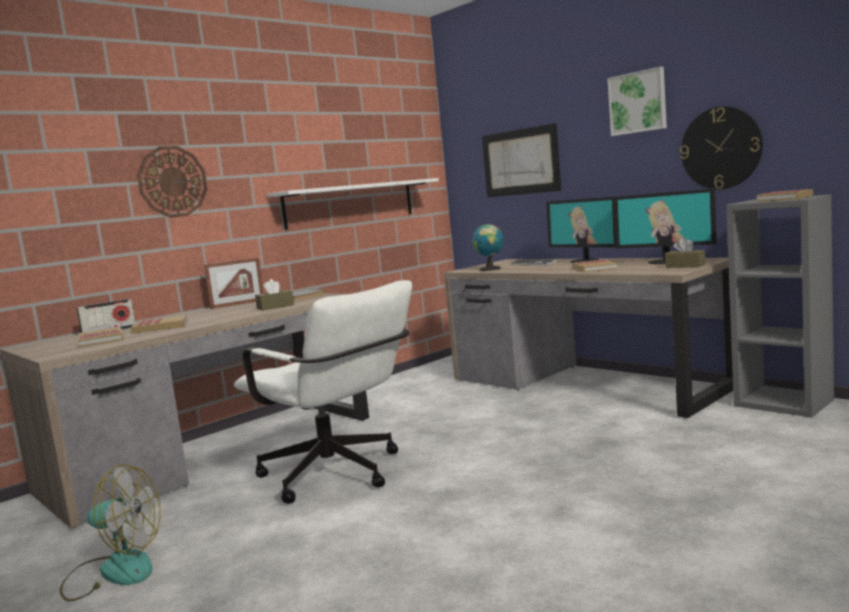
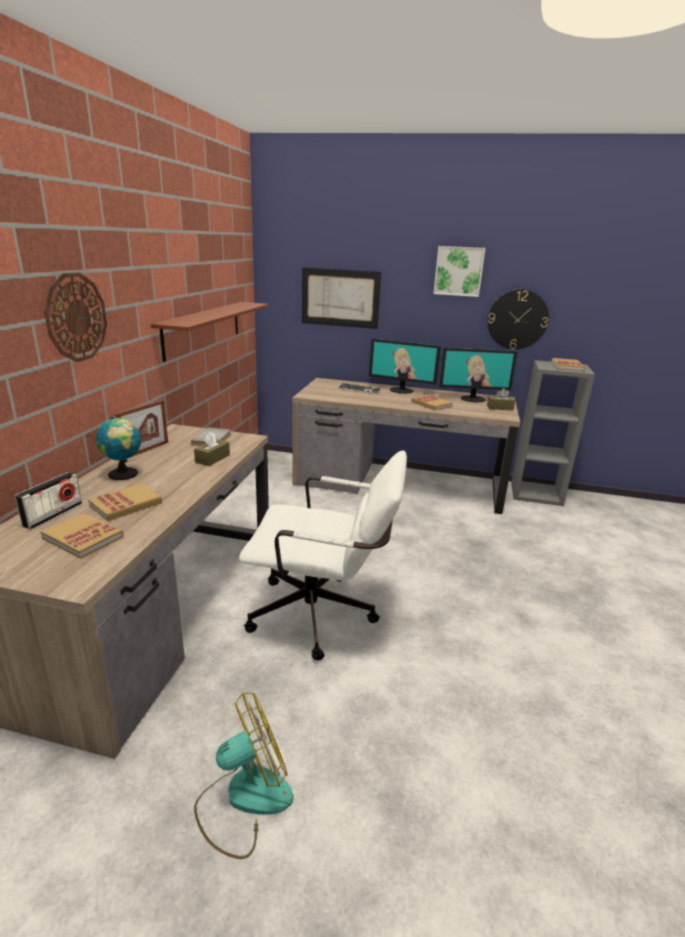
camera: 35 degrees left, 15 degrees up
white shelf [268,178,439,230] -> brown shelf [151,302,268,362]
globe [472,224,504,271] -> globe moved to [96,417,141,480]

